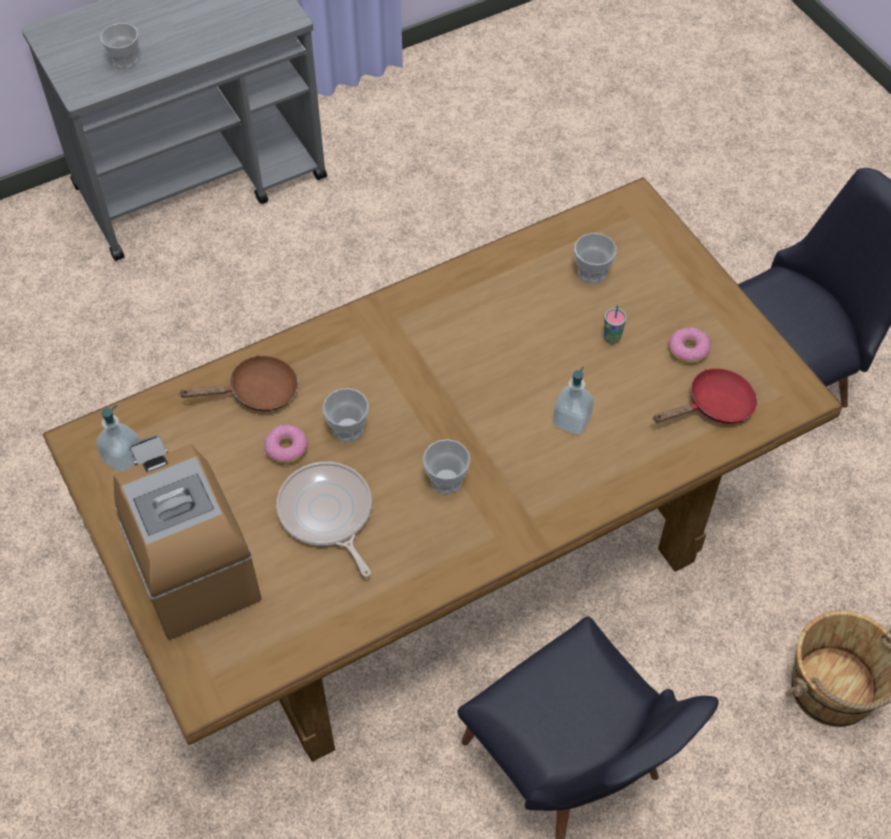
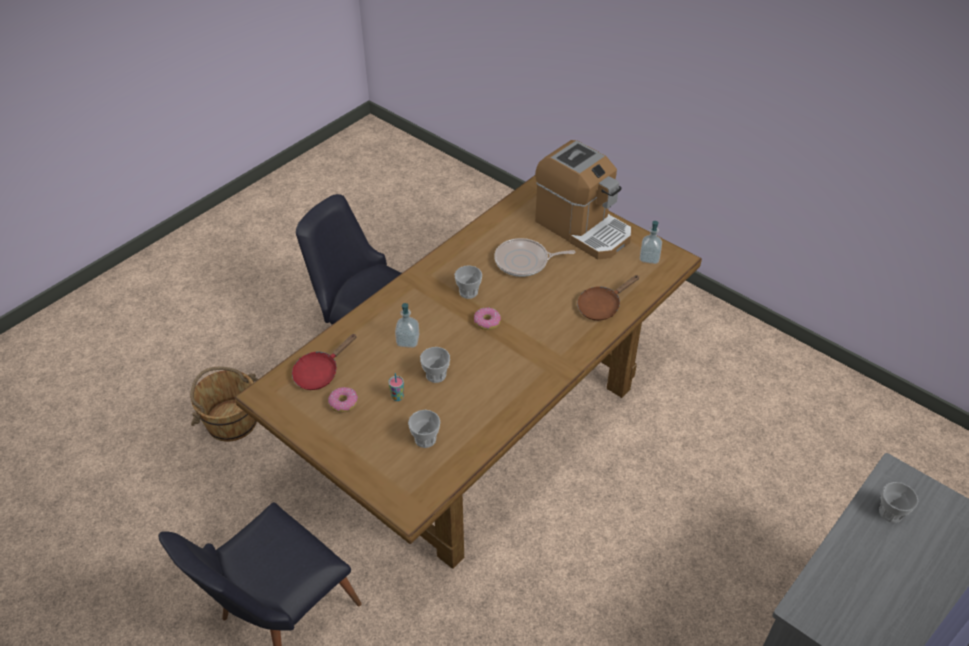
camera: 160 degrees right, 10 degrees down
donut [264,424,308,465] -> donut moved to [474,307,501,330]
frying pan [276,462,372,577] -> frying pan turned 135 degrees clockwise [494,238,575,277]
cup [323,388,369,442] -> cup moved to [420,347,450,383]

